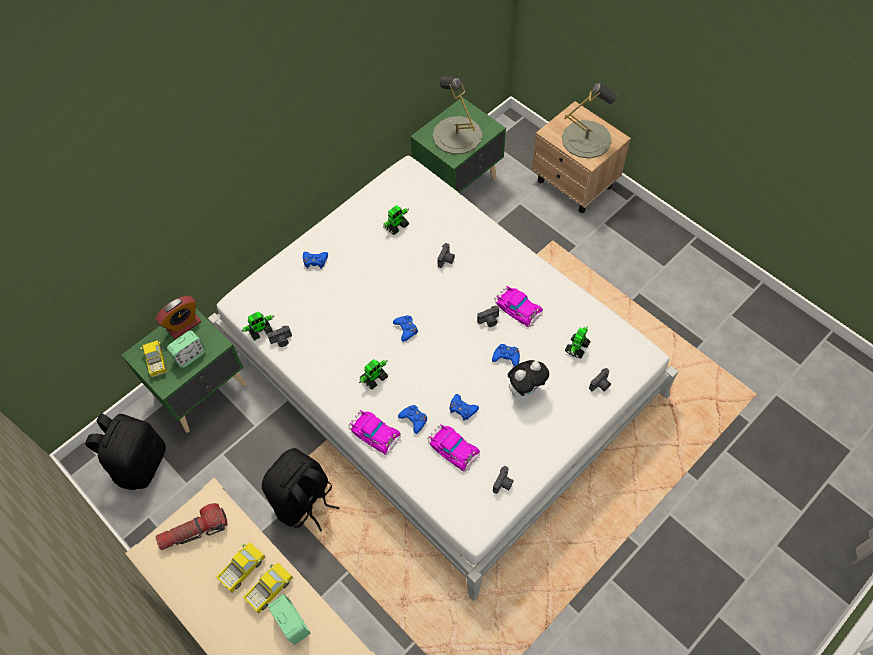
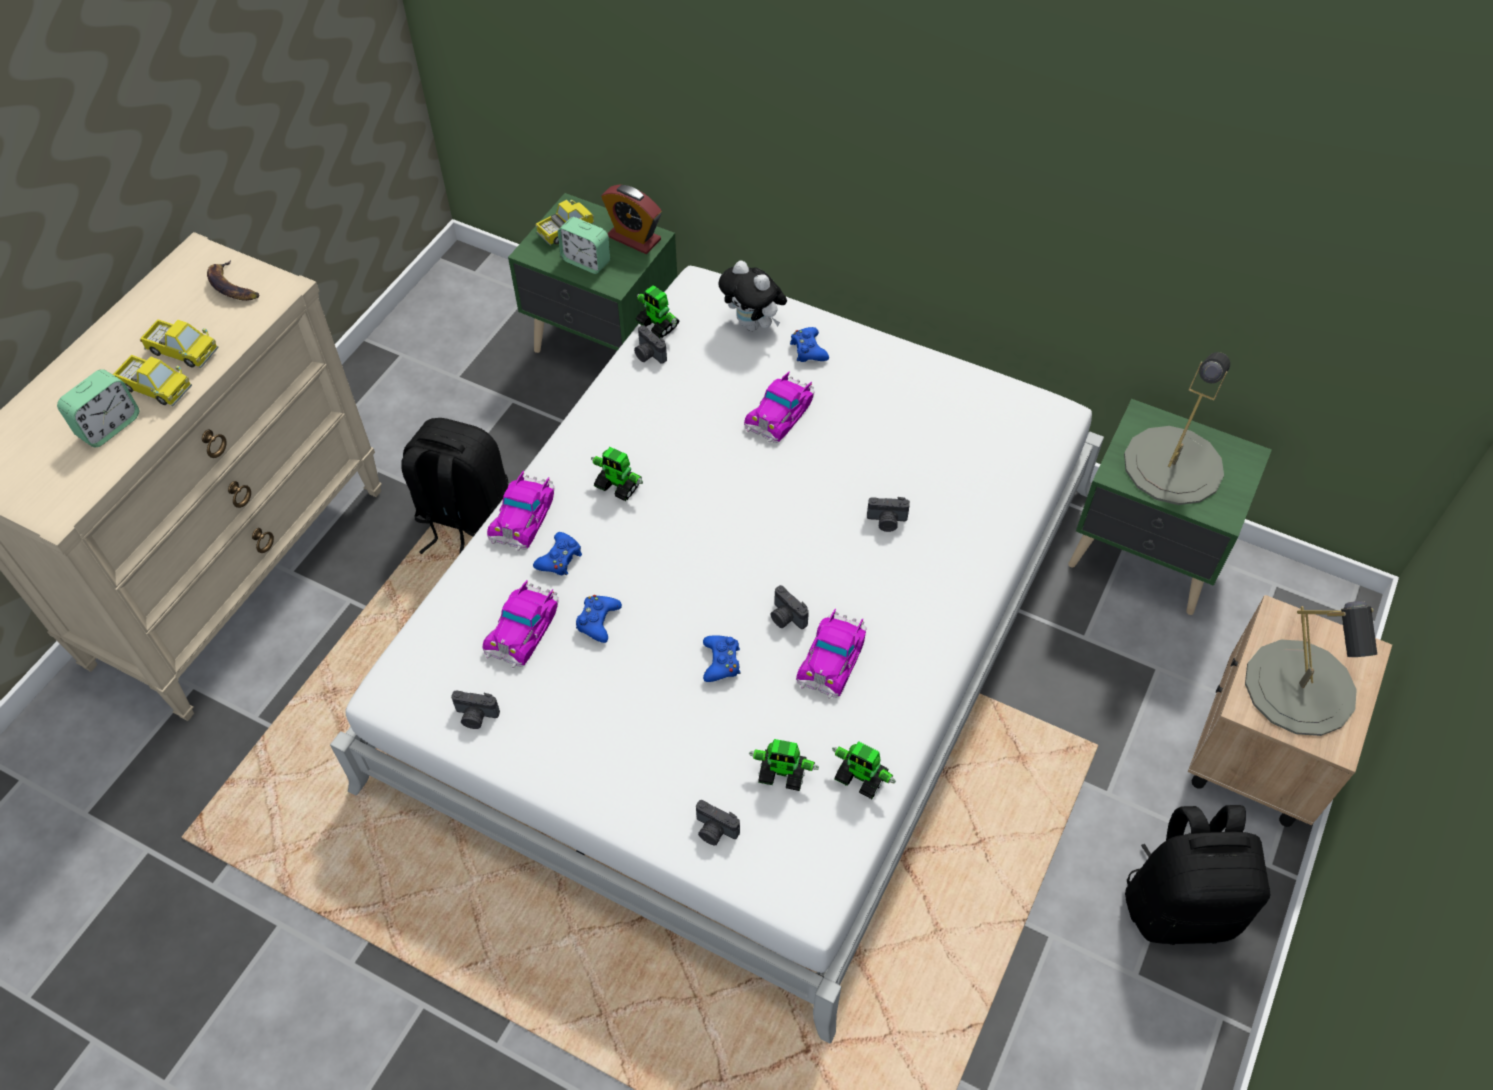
camera: 70 degrees right, 5 degrees down
black backpack [85,413,166,490] -> black backpack moved to [1125,805,1270,945]
flashlight [156,503,227,550] -> banana [207,260,259,301]
toy robot [383,205,409,235] -> toy robot moved to [832,741,896,799]
blue game controller [393,315,418,342] -> none
plush toy [508,360,549,397] -> plush toy moved to [718,260,787,331]
none -> toy car [744,371,815,443]

